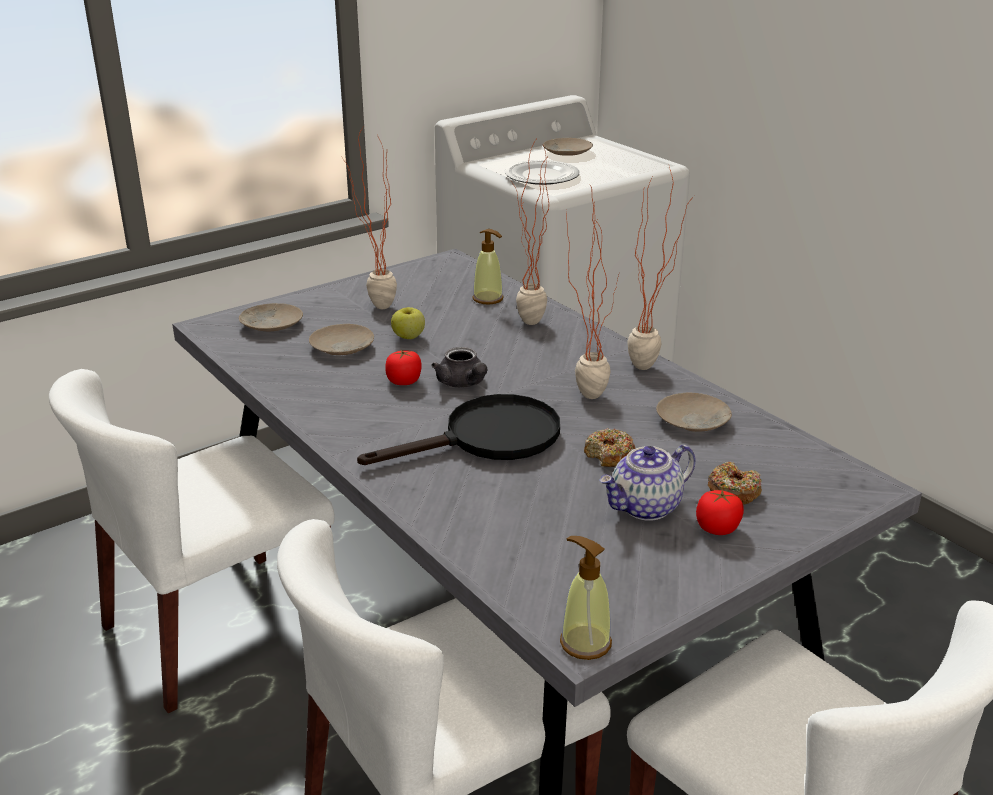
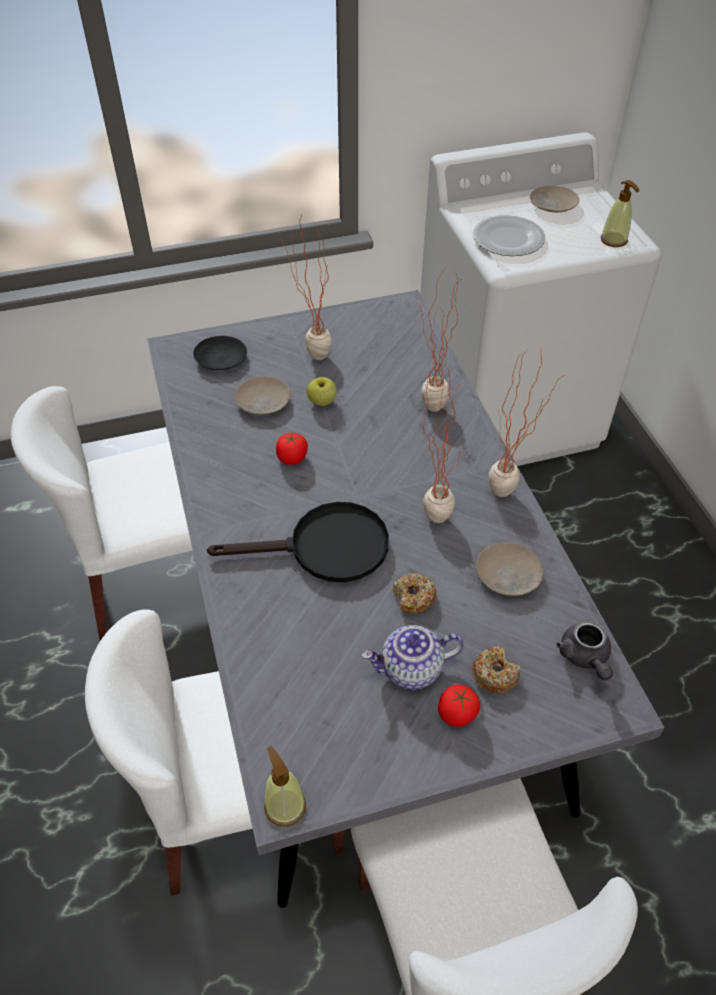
camera: 20 degrees right, 20 degrees up
beige plate [239,303,303,331] -> black plate [193,336,247,370]
grey teapot [431,347,487,388] -> grey teapot moved to [556,620,613,680]
soap dispenser [472,229,504,304] -> soap dispenser moved to [601,180,640,247]

